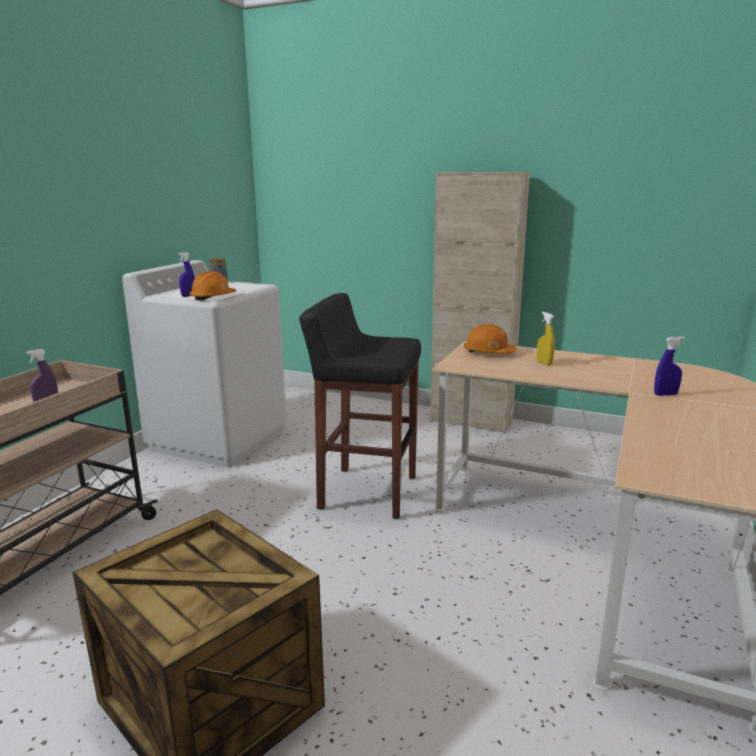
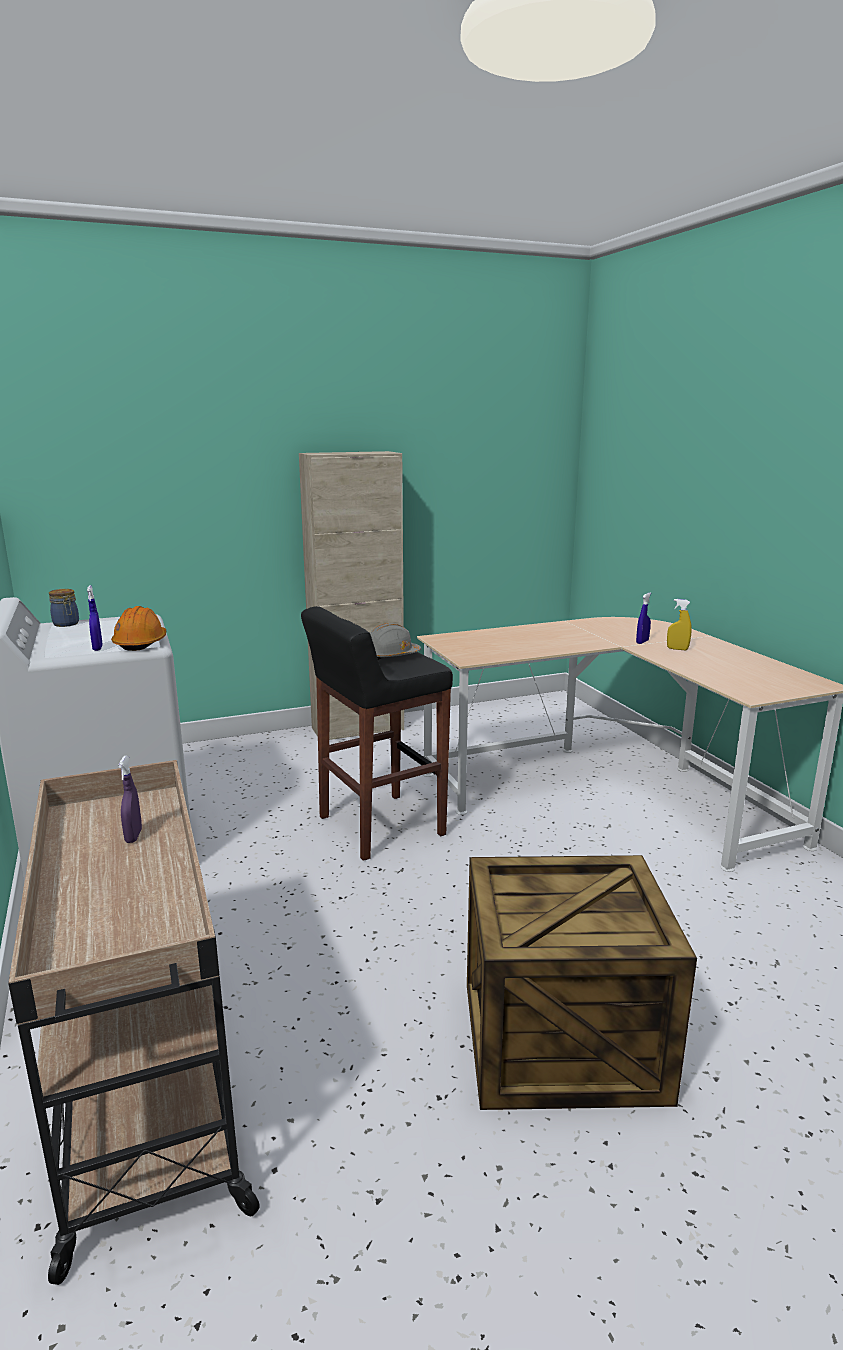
camera: 45 degrees left, 0 degrees up
orange hard hat [464,324,517,354] -> none
yellow spray bottle [536,312,555,366] -> yellow spray bottle moved to [667,599,692,650]
none -> grey hard hat [370,623,421,660]

